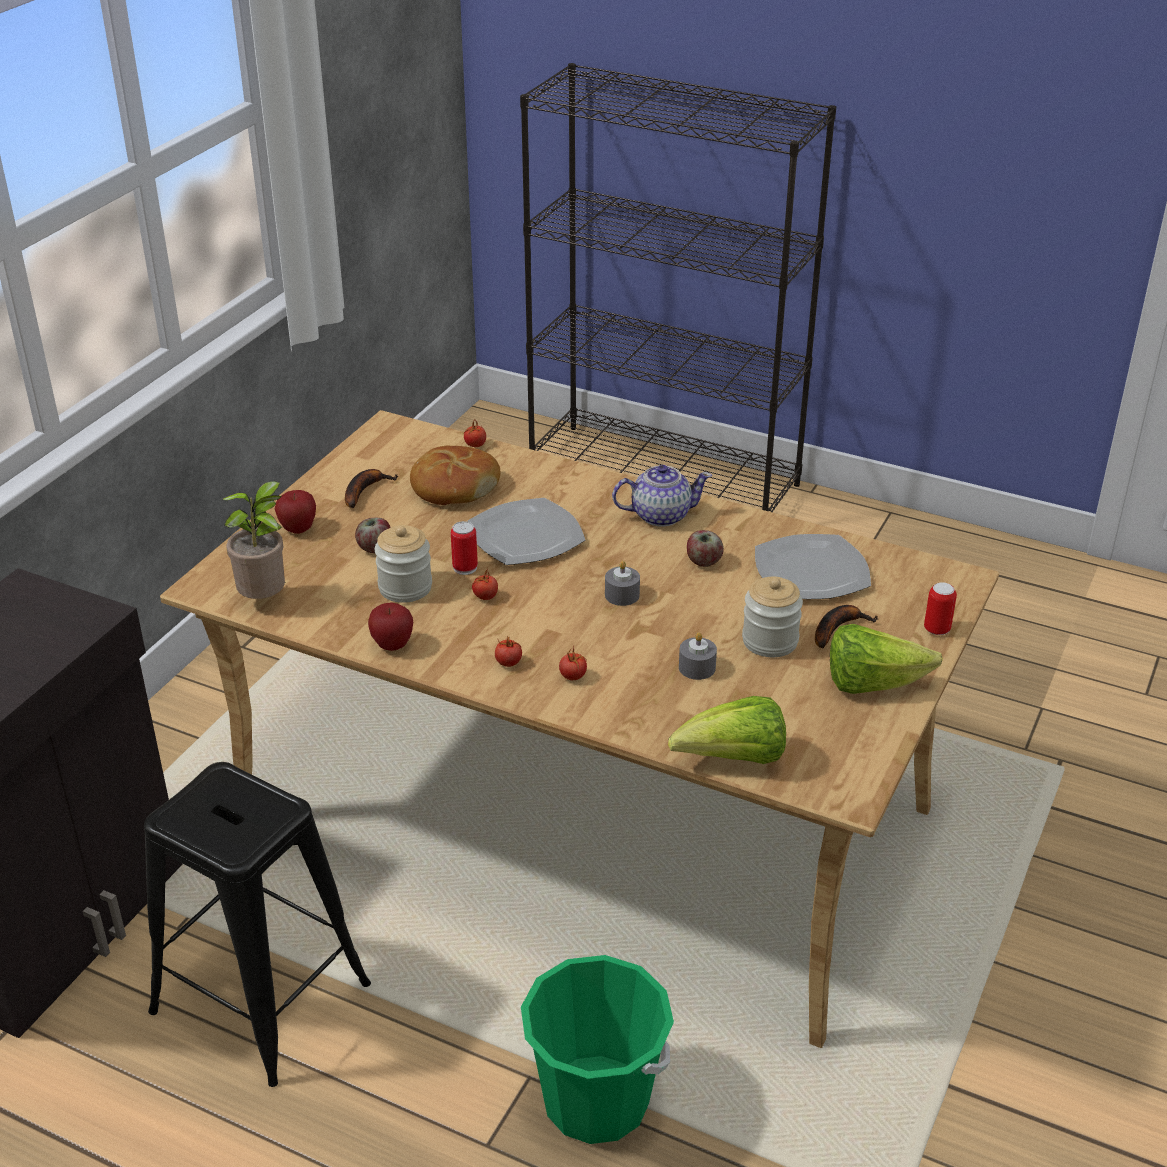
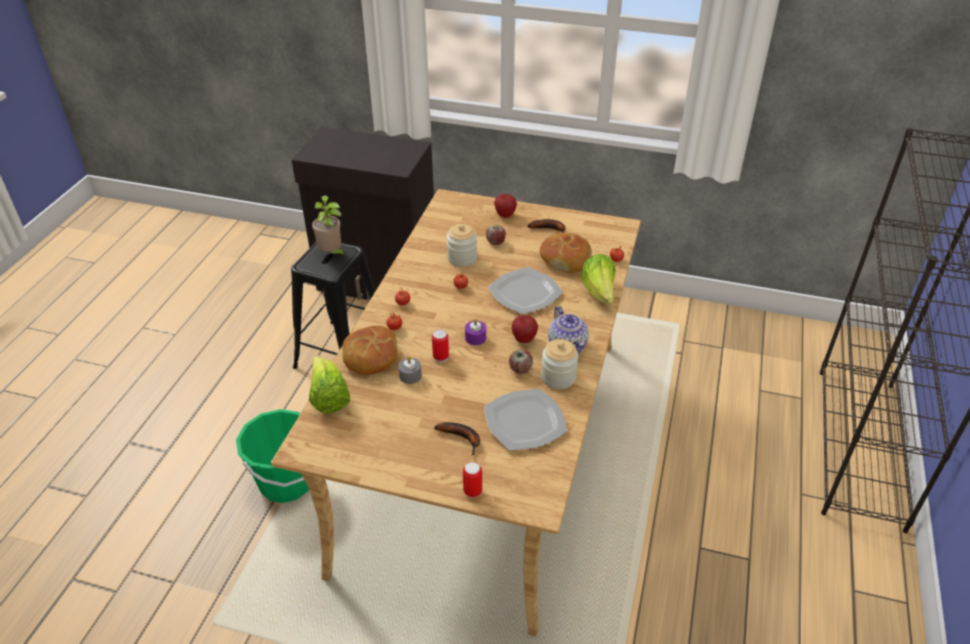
camera: 80 degrees right, 5 degrees up
potted plant [223,481,285,599] -> potted plant moved to [312,196,345,256]
apple [368,602,413,651] -> apple moved to [512,315,538,343]
can [451,521,478,575] -> can moved to [432,329,449,362]
grey candle [605,561,640,606] -> purple candle [465,319,486,345]
jar [742,576,803,657] -> jar moved to [541,339,578,389]
lettuce [830,624,943,694] -> lettuce moved to [581,254,616,304]
none -> bread [343,326,398,375]

